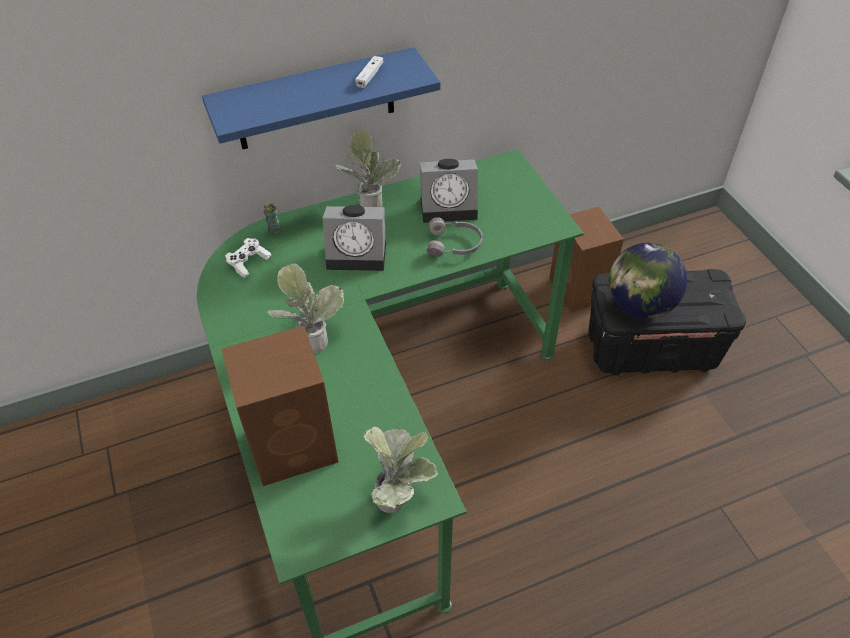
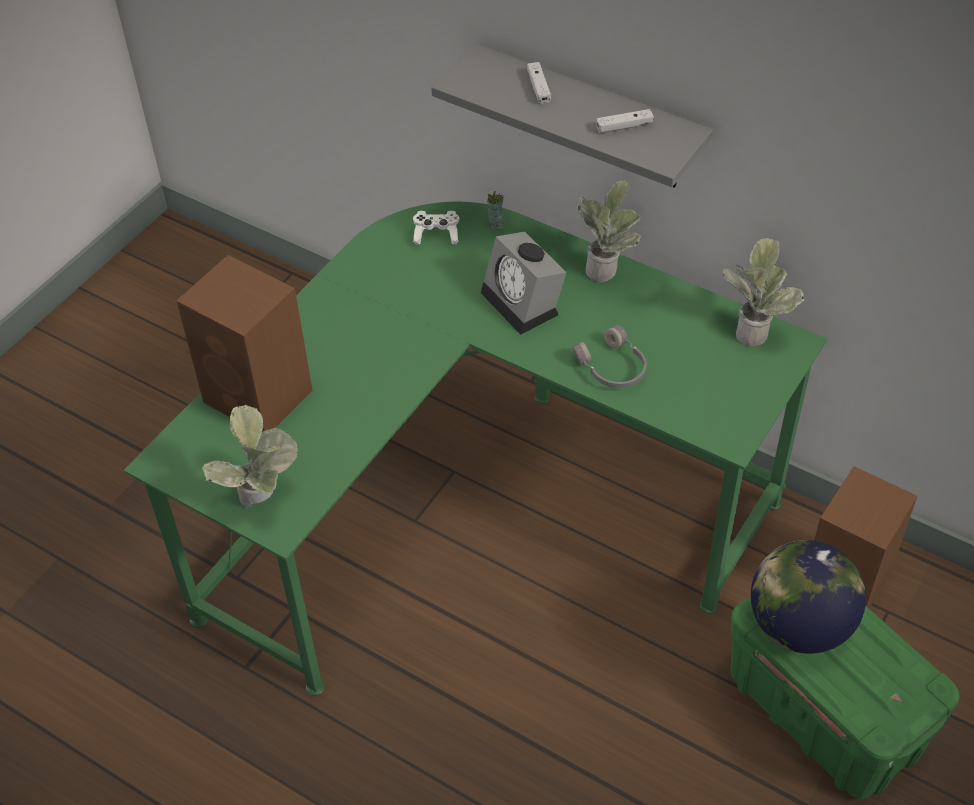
camera: 55 degrees right, 0 degrees up
blue shelf [202,47,441,149] -> grey shelf [431,44,713,188]
potted plant [267,264,344,354] -> potted plant moved to [722,238,805,346]
alarm clock [420,159,478,223] -> none
black storage box [588,269,746,376] -> green storage box [730,597,960,799]
none -> white game controller [527,62,551,104]

